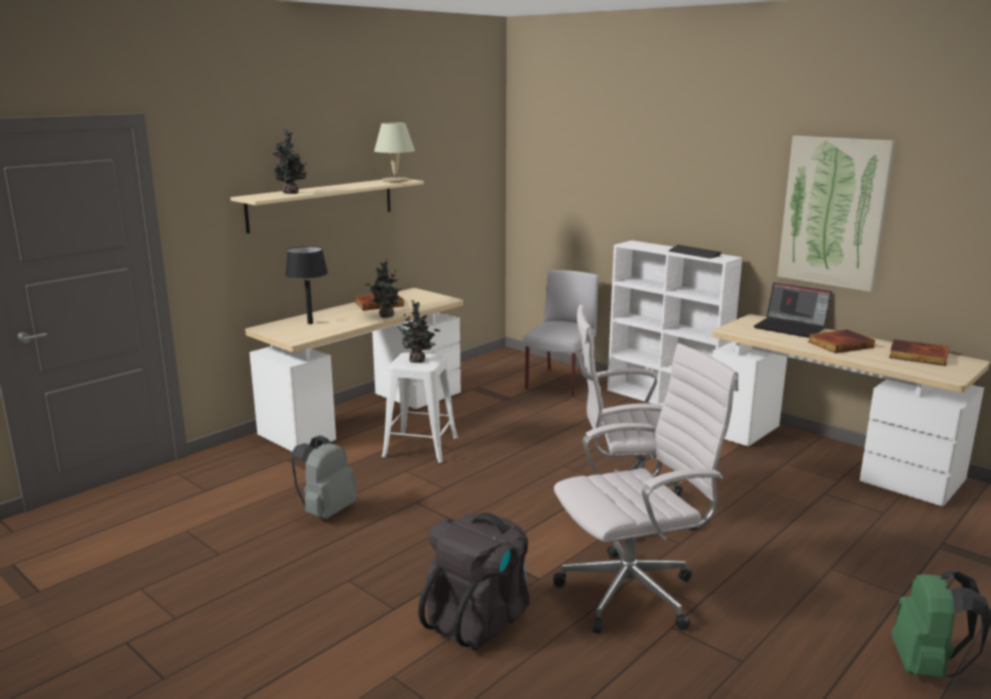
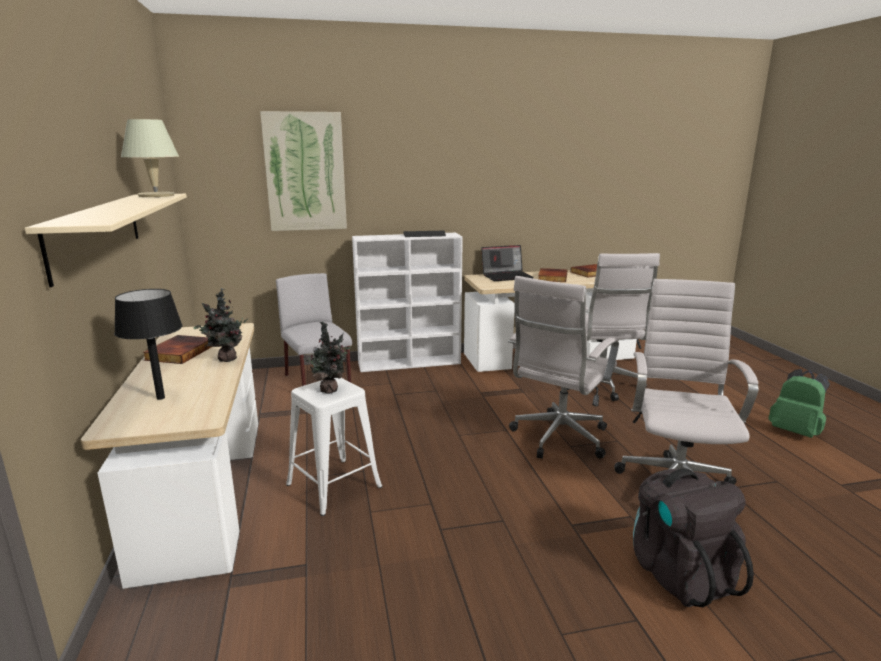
camera: 55 degrees left, 0 degrees up
potted plant [272,129,308,194] -> none
grey backpack [291,436,357,519] -> none
picture [777,136,895,292] -> picture moved to [260,111,347,231]
none -> white office chair [567,253,660,401]

